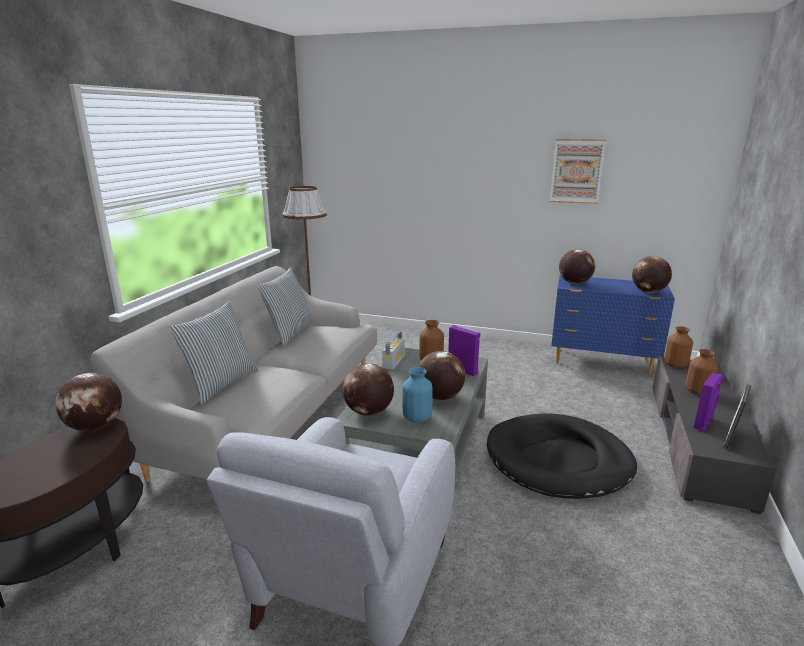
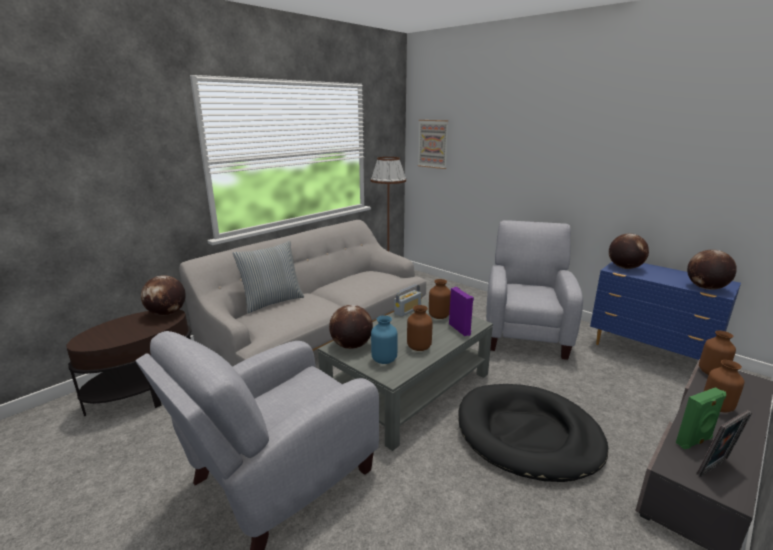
camera: 25 degrees right, 0 degrees up
pillow [257,268,315,347] -> none
globe [418,351,466,400] -> brown vase [407,305,433,351]
picture [550,139,606,204] -> picture moved to [418,120,449,169]
purple speaker [694,373,723,432] -> green speaker [676,387,726,449]
none -> grey armchair [486,220,583,360]

